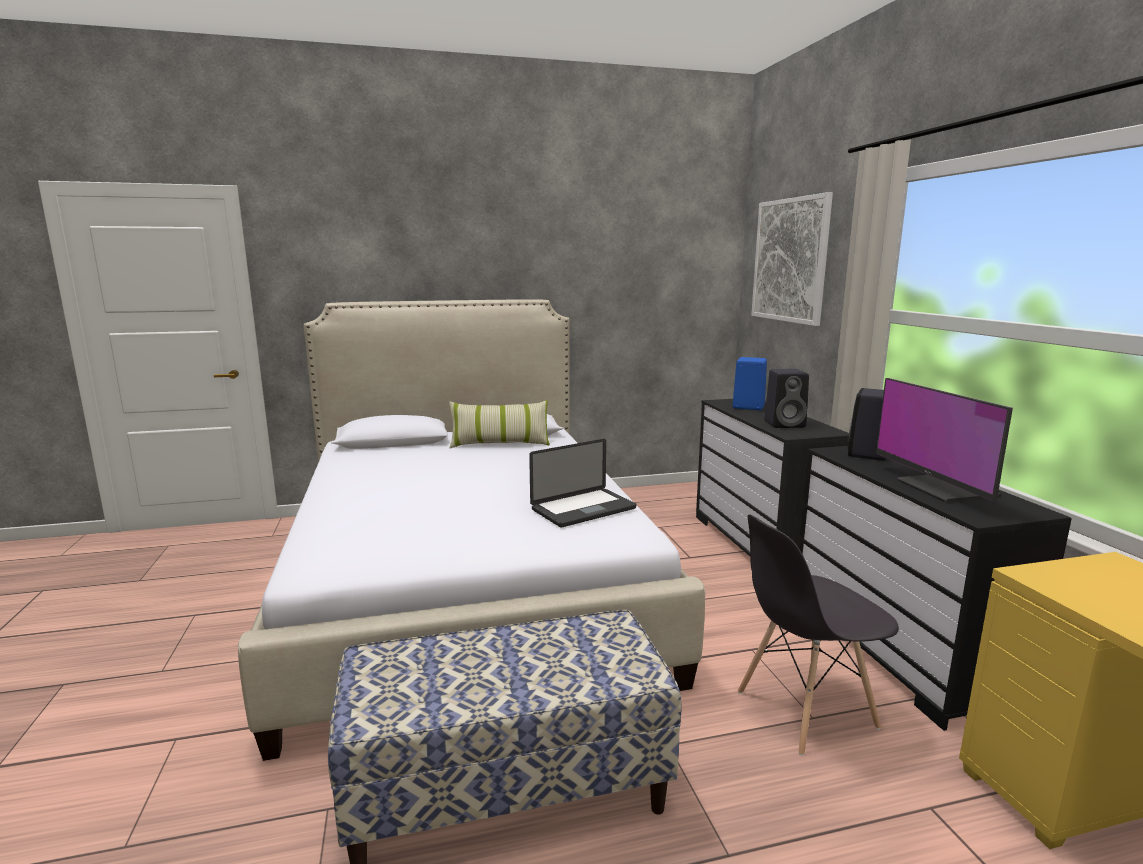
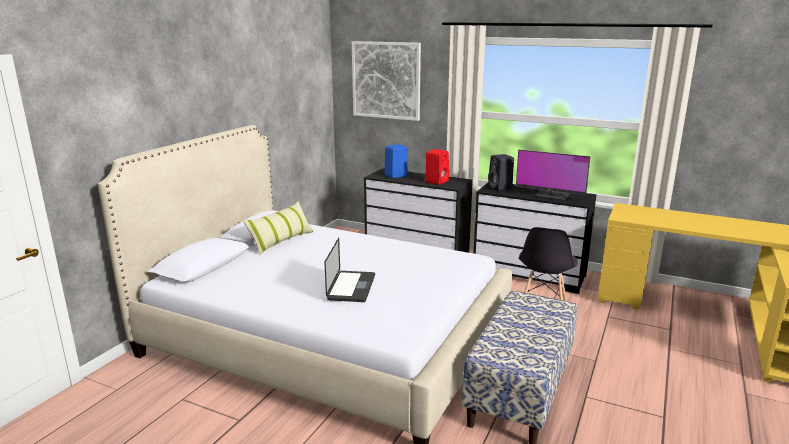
camera: 50 degrees left, 5 degrees up
laptop [529,439,636,527] -> laptop moved to [324,238,375,302]
black speaker [765,369,809,428] -> red speaker [425,149,449,185]

